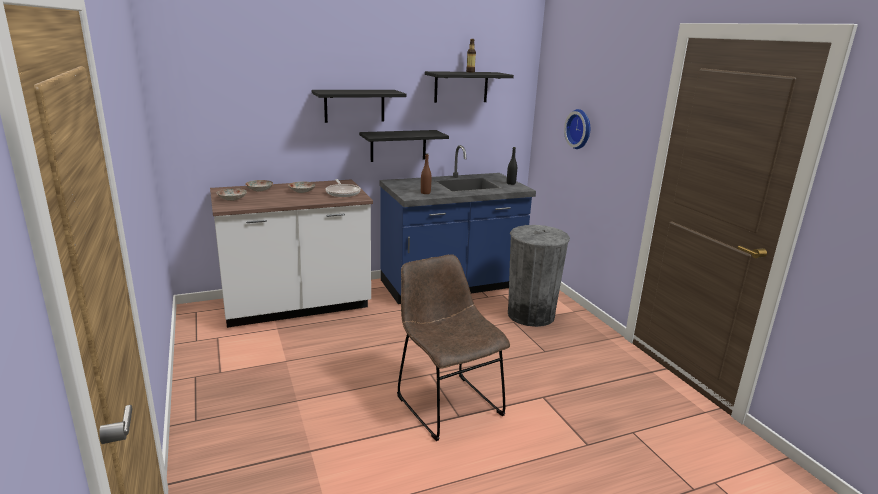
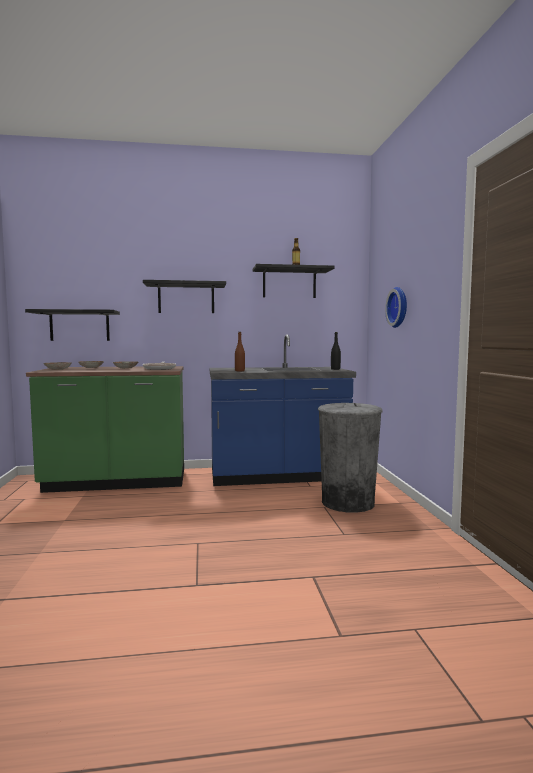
camera: 15 degrees right, 15 degrees down
white counter [210,179,373,328] -> green counter [26,366,184,493]
black shelf [359,130,449,162] -> black shelf moved to [25,309,120,341]
brown chair [397,254,510,441] -> none

